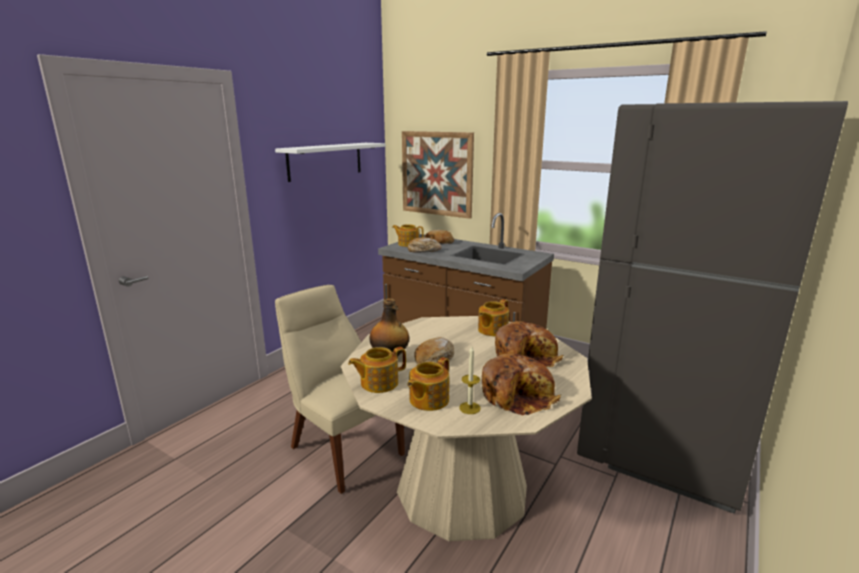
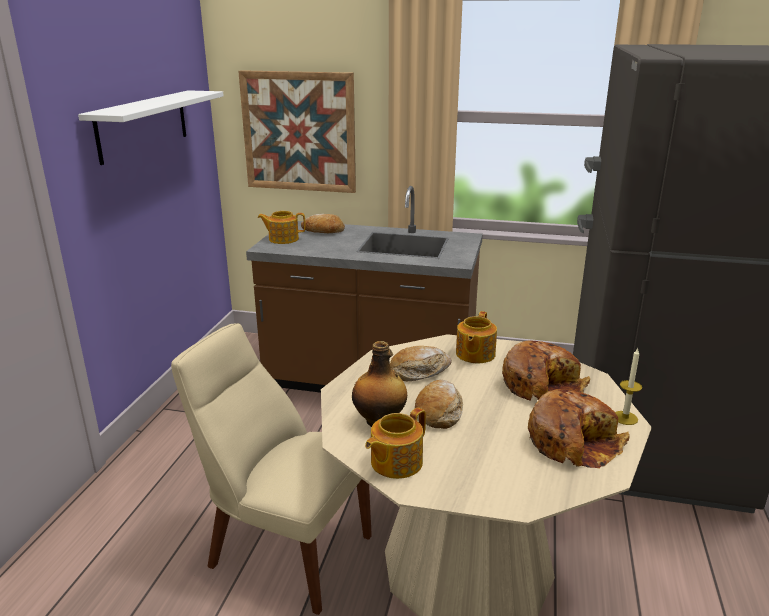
camera: 20 degrees left, 5 degrees up
bread [408,237,441,253] -> bread moved to [390,346,452,381]
teapot [408,357,449,411] -> none
candle [459,346,481,414] -> candle moved to [615,348,642,425]

